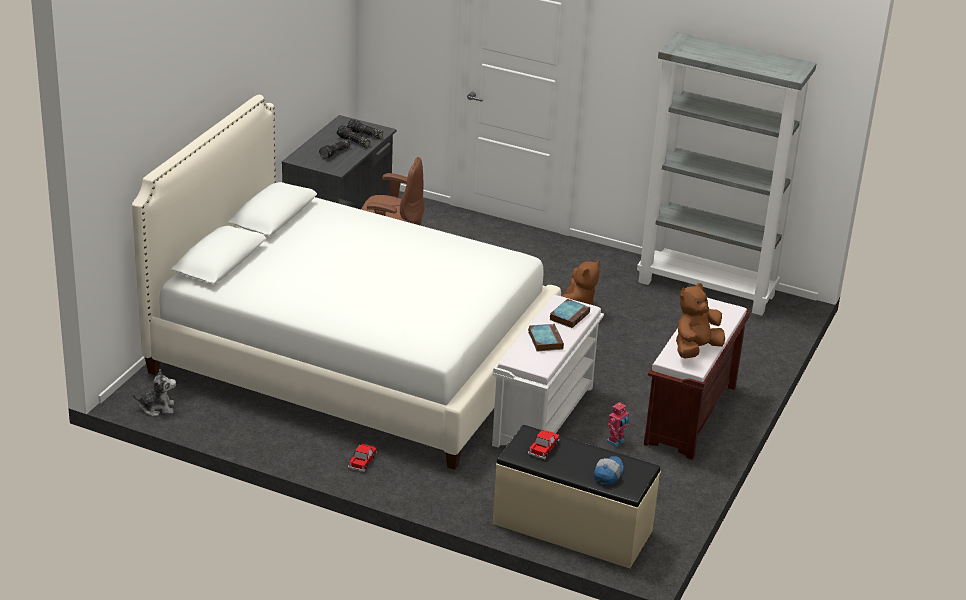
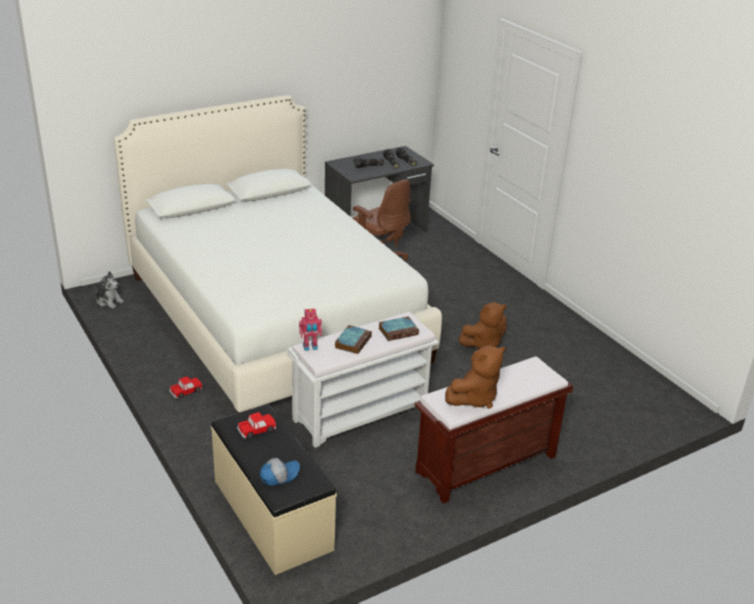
camera: 35 degrees right, 0 degrees up
toy robot [606,402,629,447] -> toy robot moved to [299,308,322,351]
grey bookcase [637,33,817,316] -> none
brown plush toy [676,283,725,358] -> brown plush toy turned 150 degrees clockwise [445,345,505,409]

